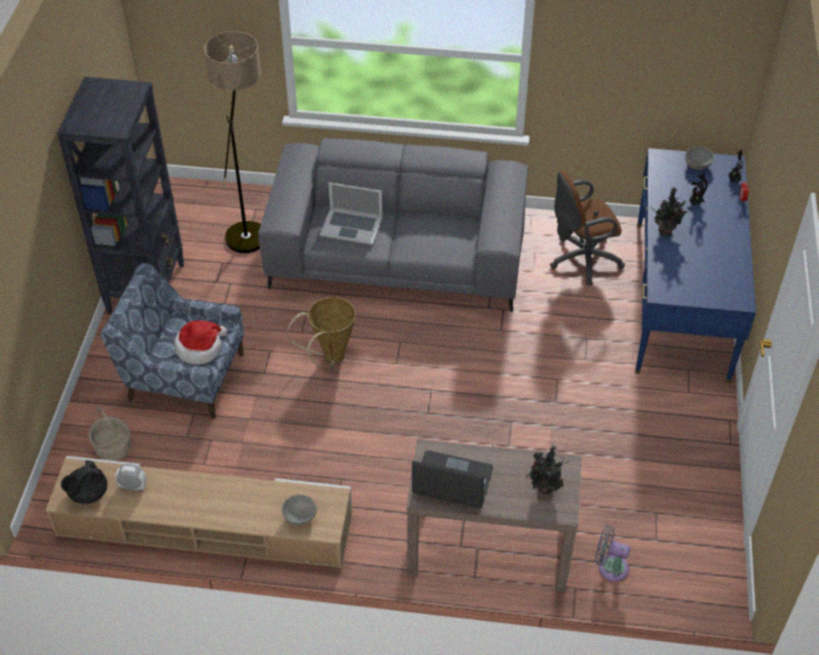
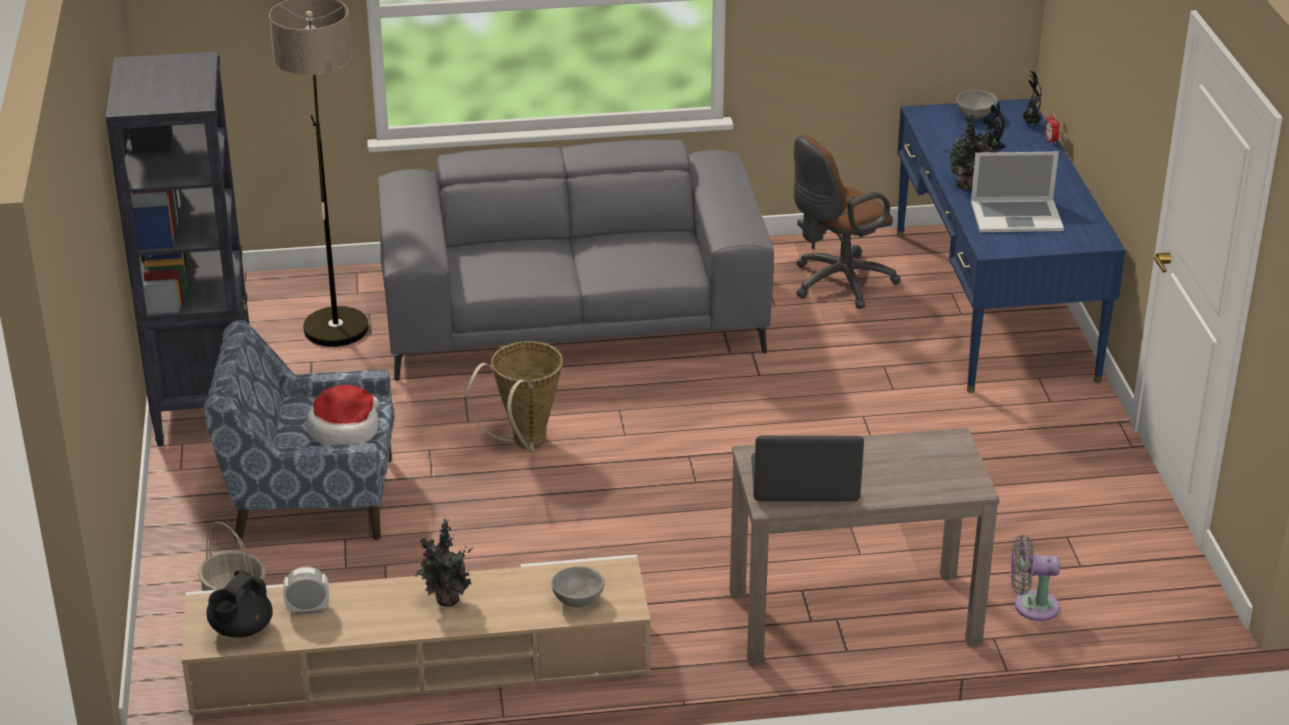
camera: 15 degrees left, 15 degrees down
laptop [320,182,382,245] -> laptop moved to [971,152,1064,232]
potted plant [526,445,569,494] -> potted plant moved to [415,518,474,607]

